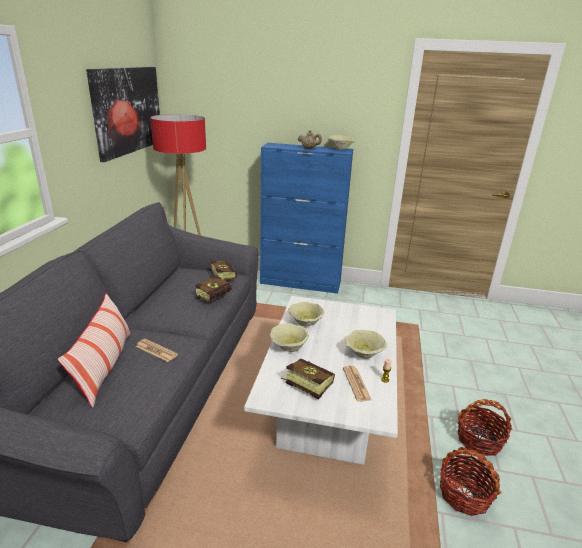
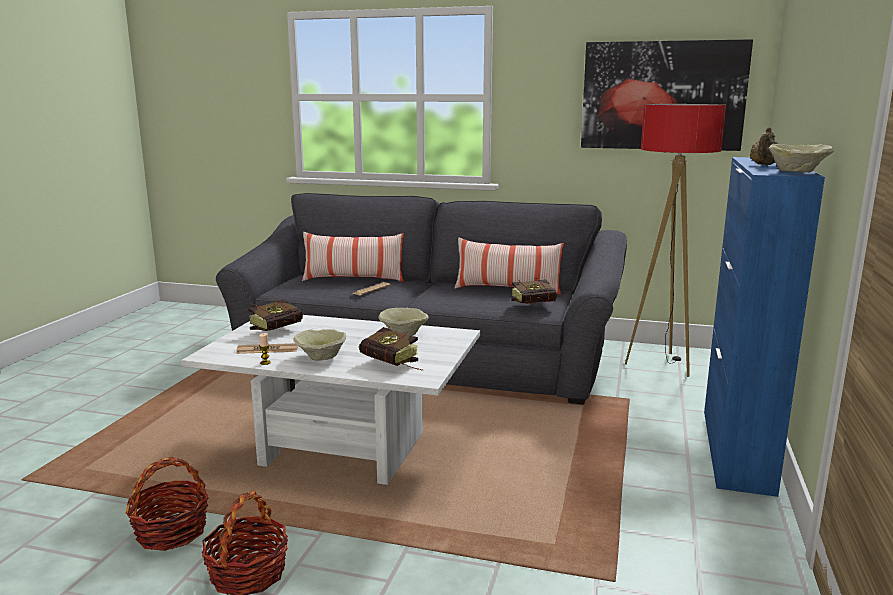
camera: 95 degrees right, 10 degrees down
book [195,275,231,302] -> book moved to [359,326,423,371]
beige bowl [270,323,309,352] -> none
none -> pillow [455,237,564,295]

